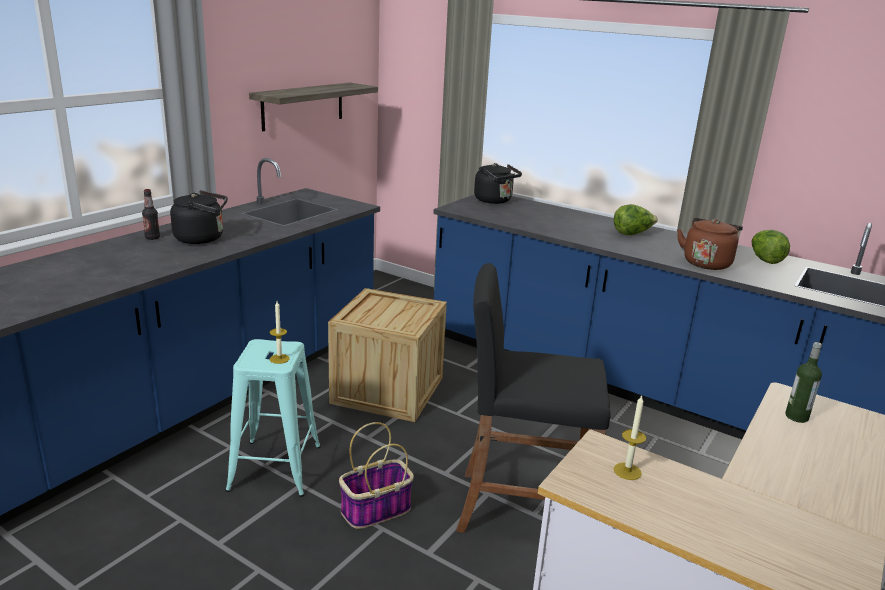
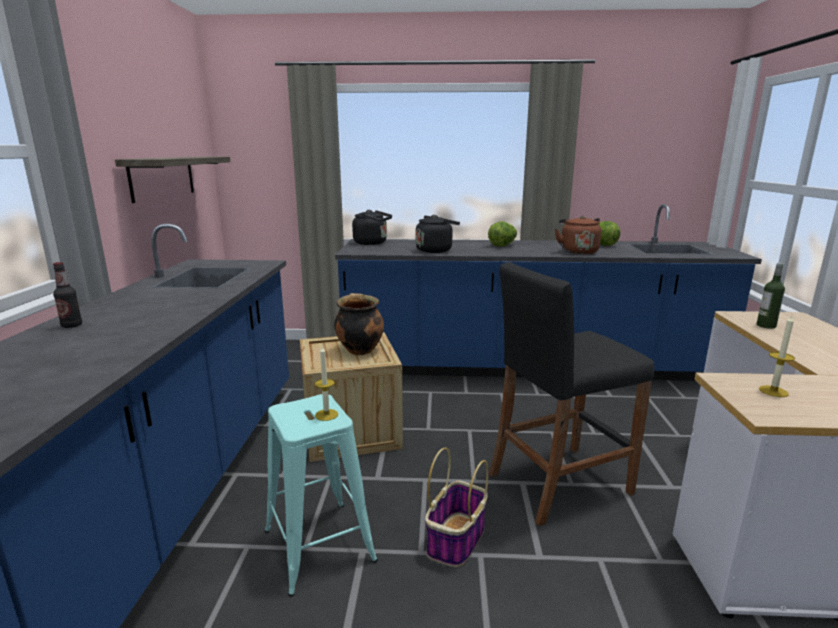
camera: 30 degrees left, 5 degrees down
black kettle [170,190,228,244] -> black kettle moved to [416,215,460,253]
none -> cooking pot [334,293,384,355]

